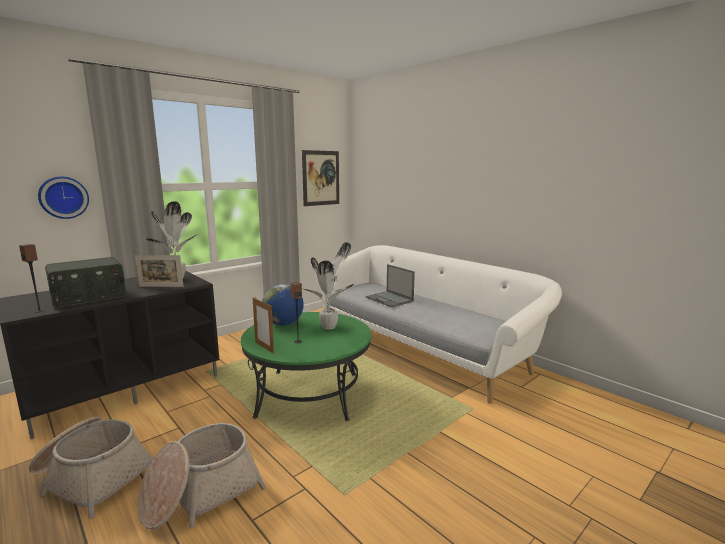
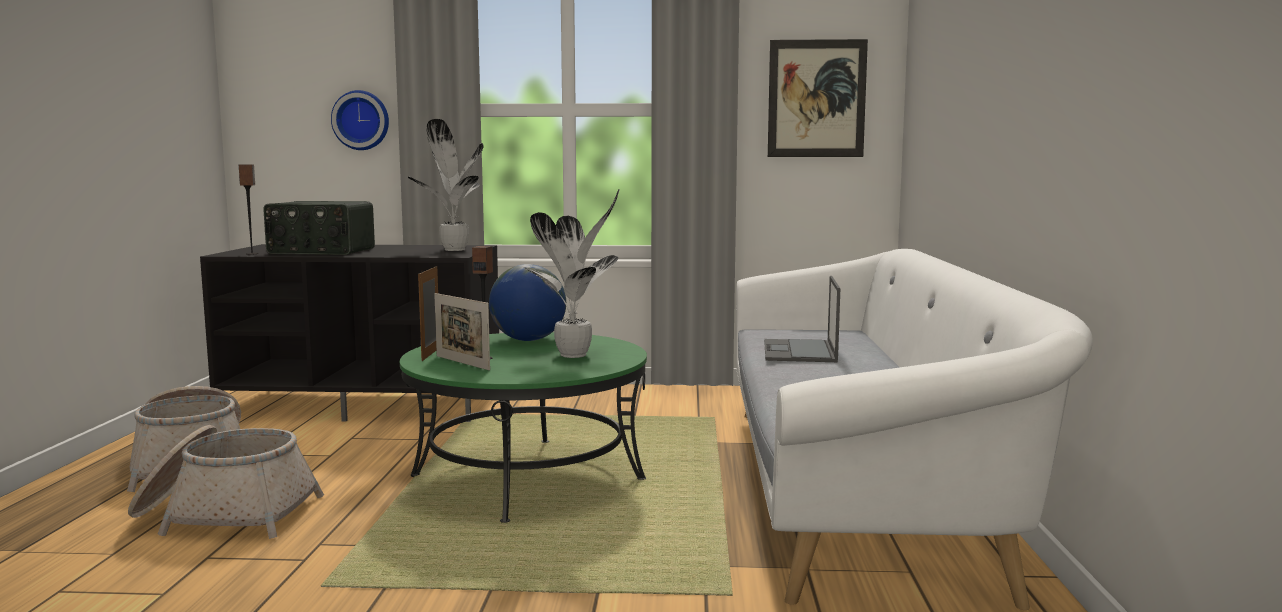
camera: 45 degrees right, 5 degrees down
picture frame [135,255,184,287] -> picture frame moved to [434,293,490,370]

